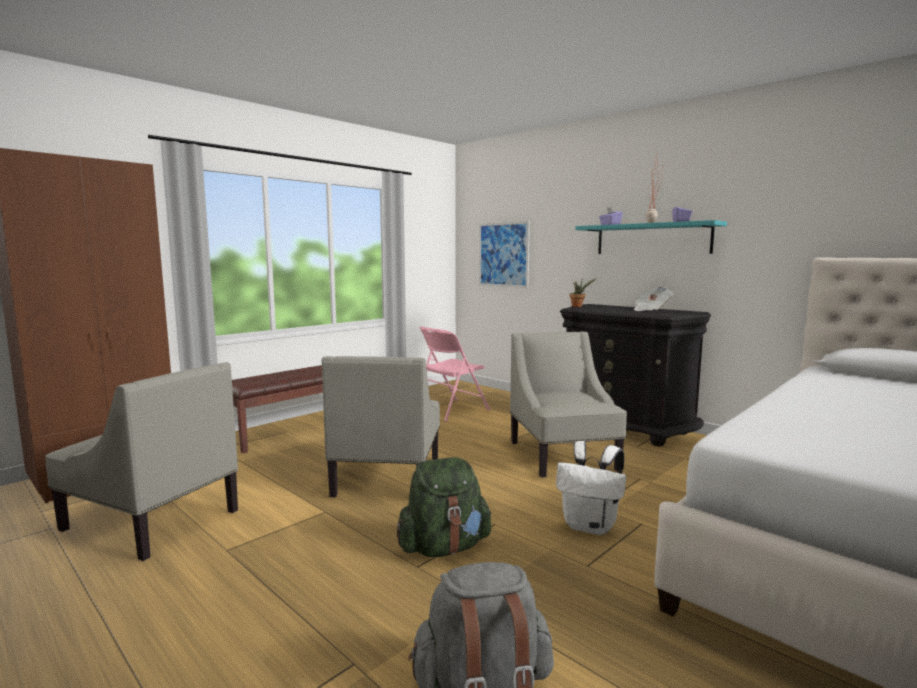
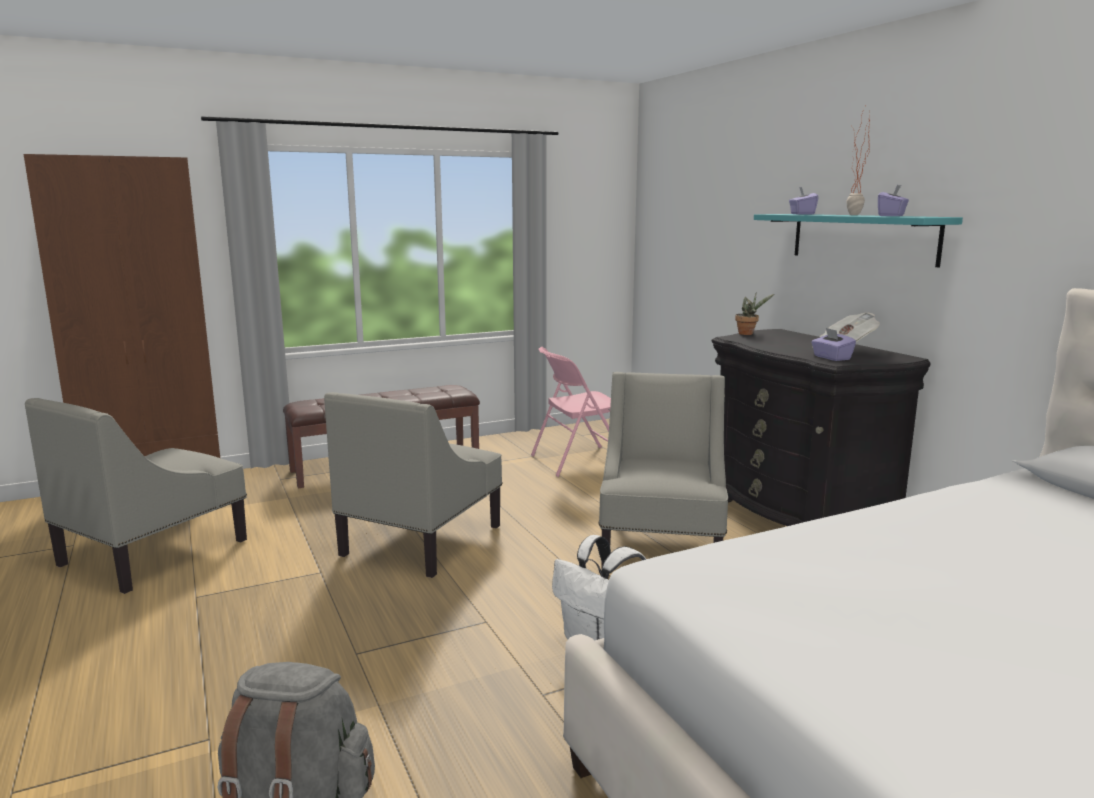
camera: 20 degrees right, 5 degrees up
grey armchair [45,362,238,561] -> grey armchair turned 75 degrees clockwise [25,398,247,594]
green backpack [397,457,492,557] -> none
picture [479,221,530,288] -> none
none -> purple tissue box [811,328,856,361]

